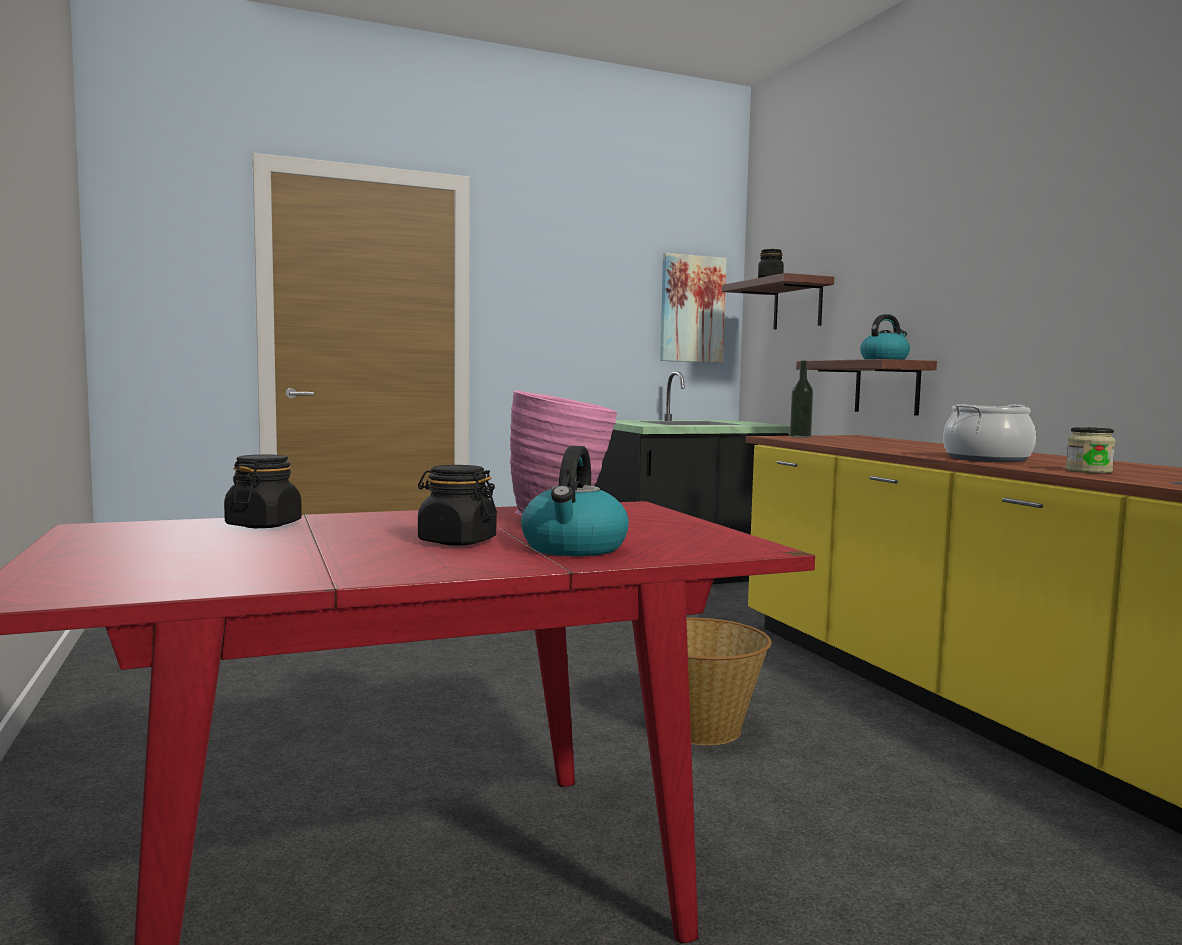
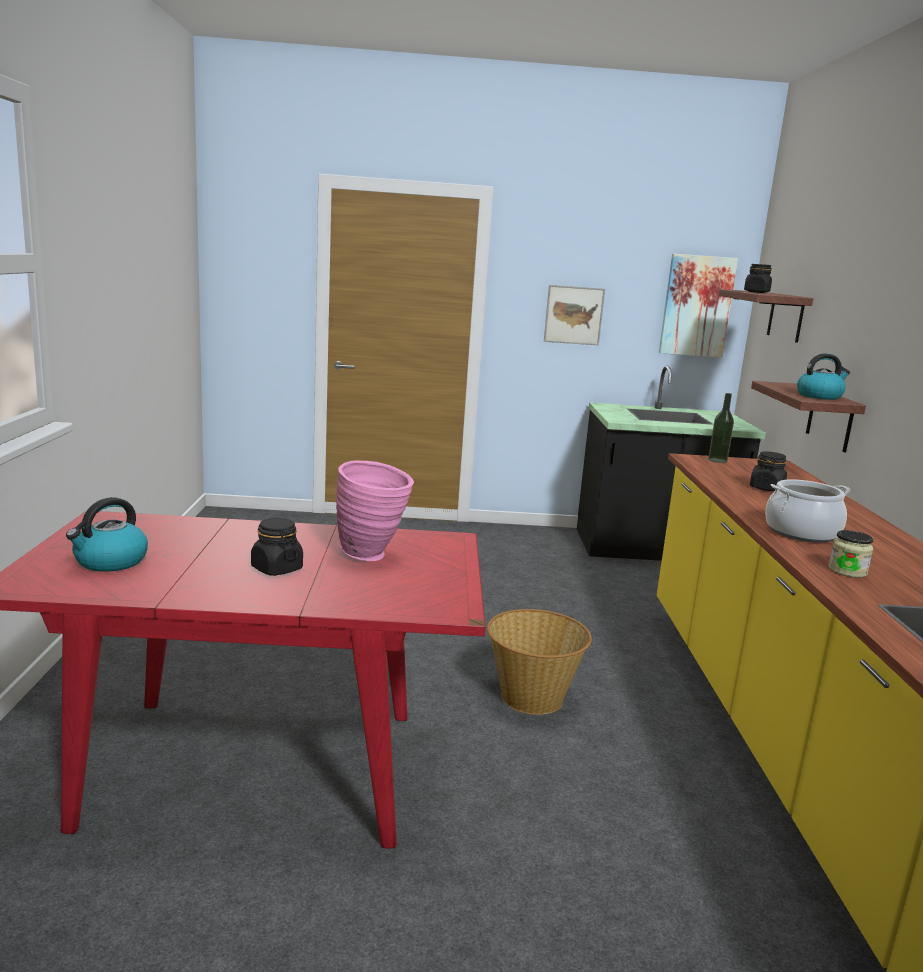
camera: 20 degrees right, 10 degrees up
black jar [224,455,302,528] -> black jar moved to [750,451,787,491]
kettle [521,446,629,556] -> kettle moved to [66,497,148,572]
none -> picture [544,285,605,345]

